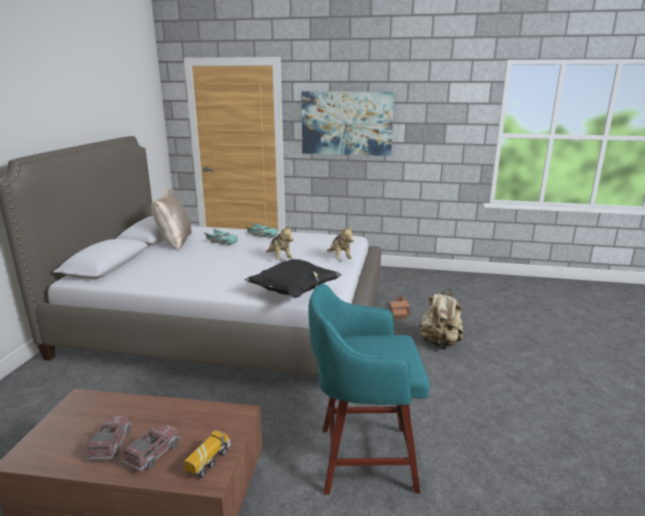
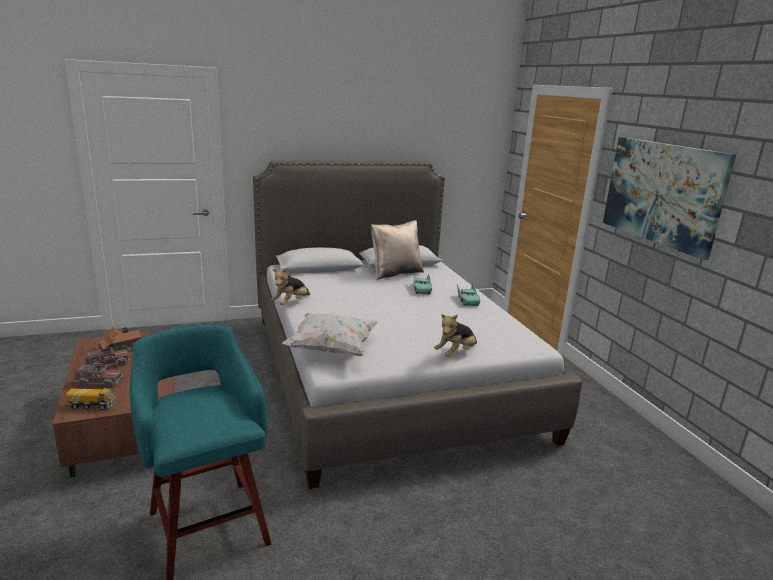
camera: 60 degrees right, 0 degrees up
black pillow [245,259,342,298] -> white pillow [282,313,378,356]
plush toy [266,225,294,259] -> plush toy moved to [271,268,310,305]
toy house [389,295,411,320] -> toy house moved to [99,327,142,353]
beige backpack [419,289,463,350] -> none

